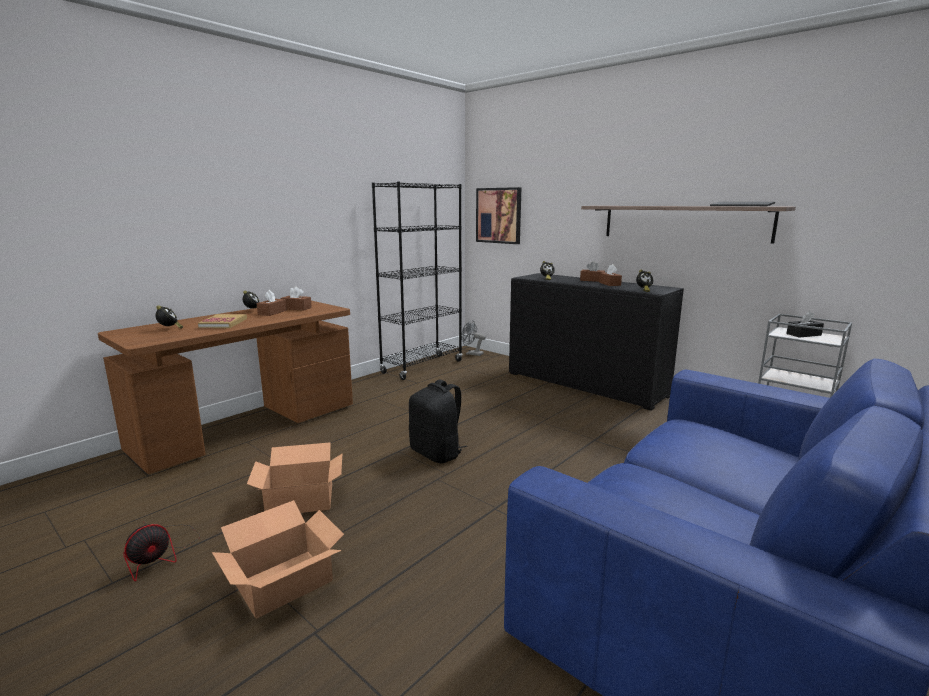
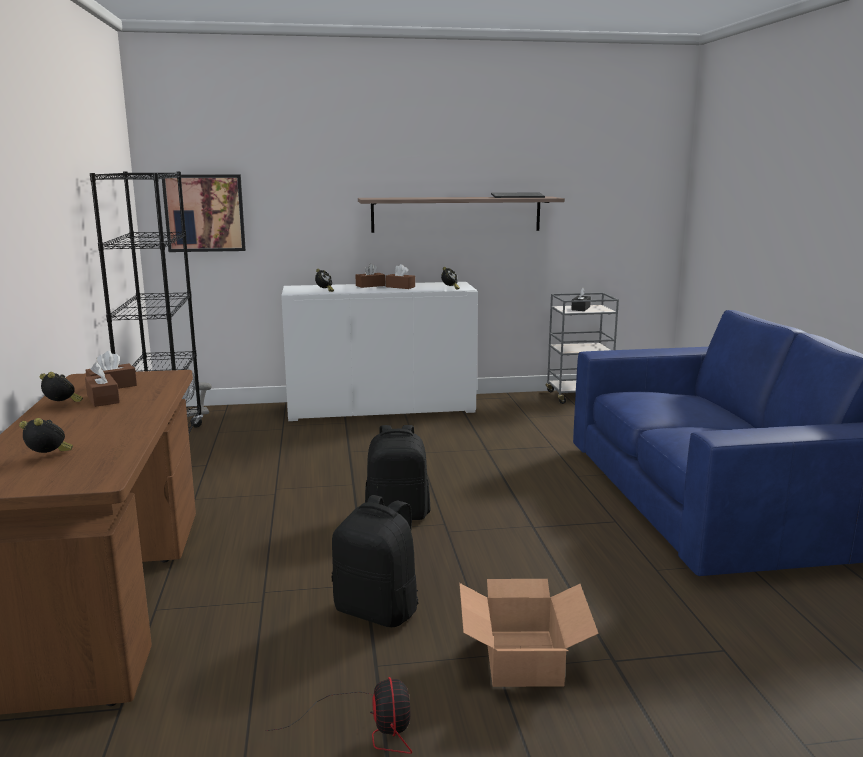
camera: 50 degrees left, 0 degrees up
book [198,314,247,328] -> none
cardboard box [247,442,342,513] -> black backpack [332,495,418,627]
black cabinet [509,273,684,411] -> white cabinet [281,282,478,421]

